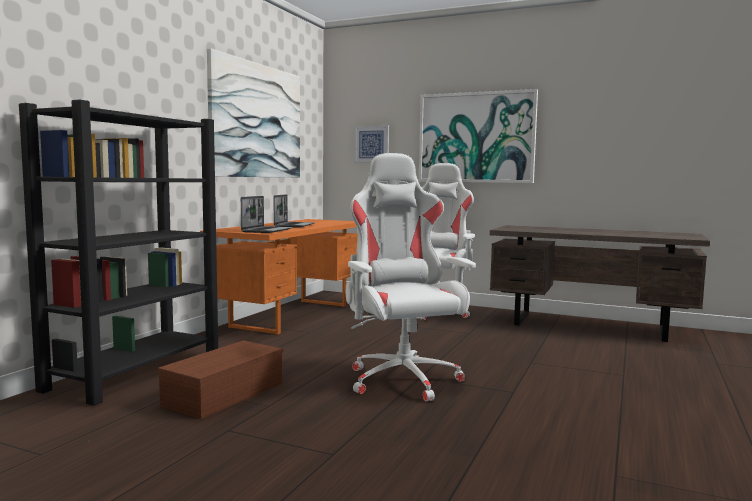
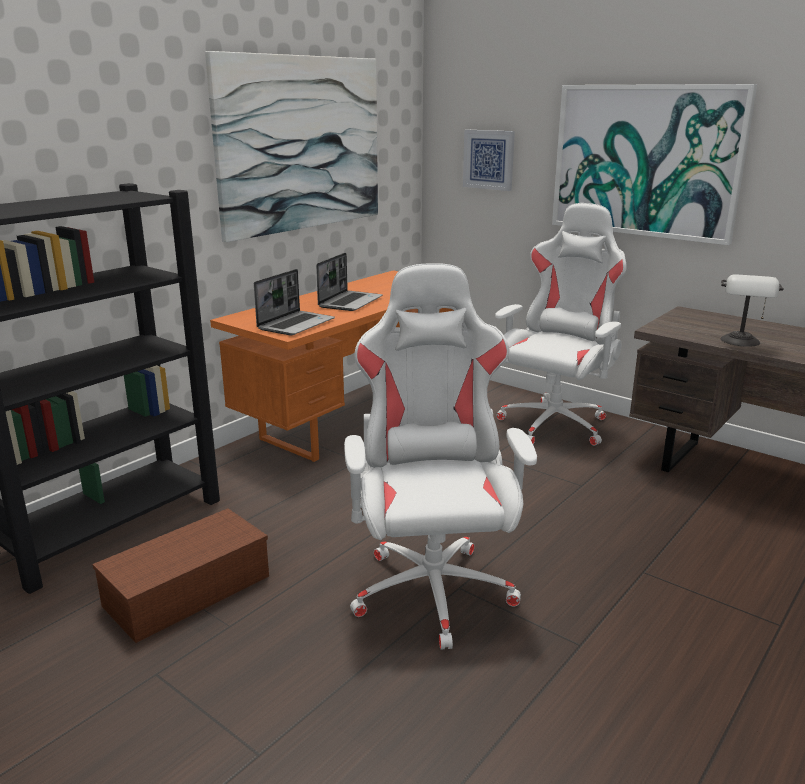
camera: 15 degrees right, 15 degrees up
none -> table lamp [721,275,784,347]

